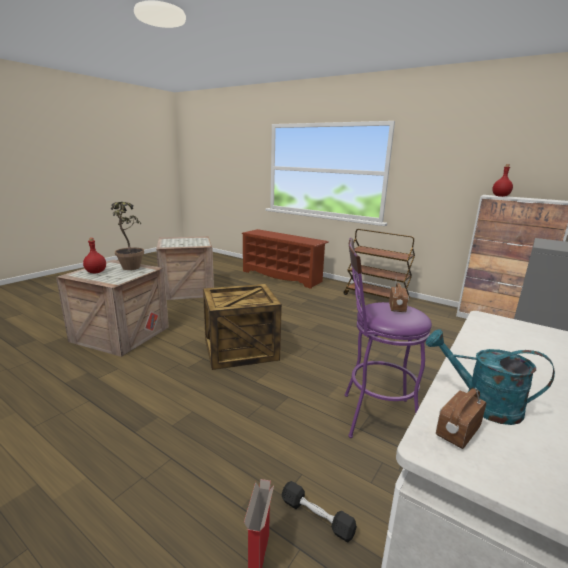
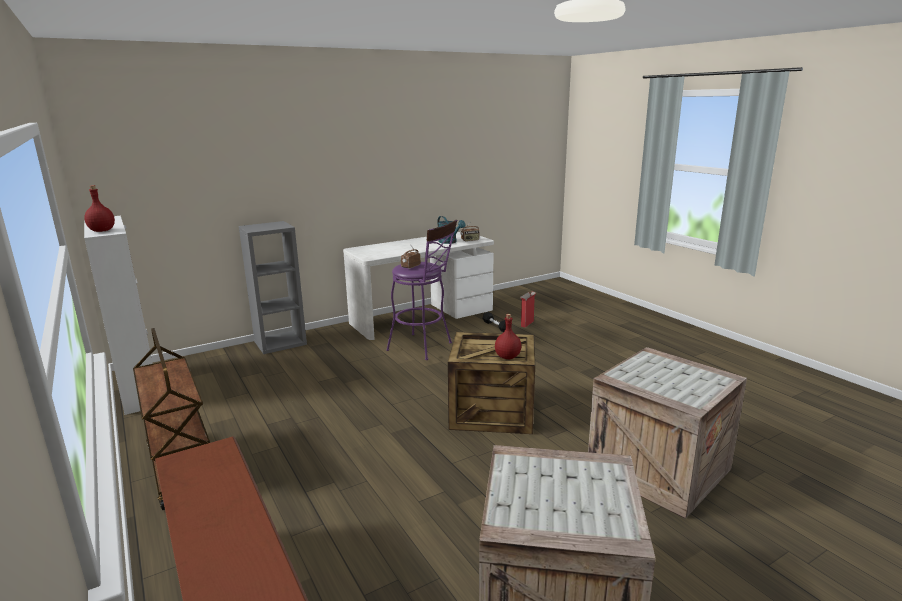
camera: 155 degrees left, 0 degrees up
red bottle [83,238,106,273] -> red bottle moved to [495,314,521,359]
potted plant [111,202,144,270] -> none

